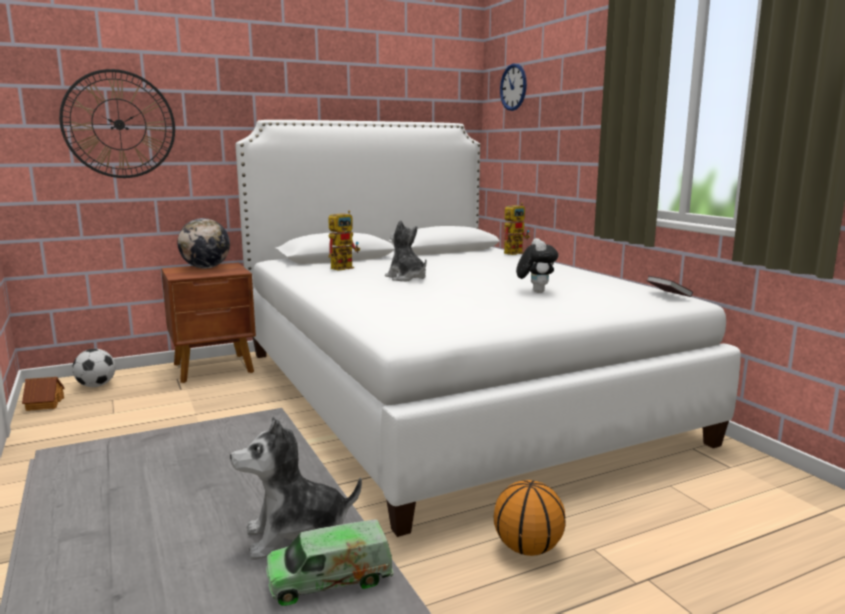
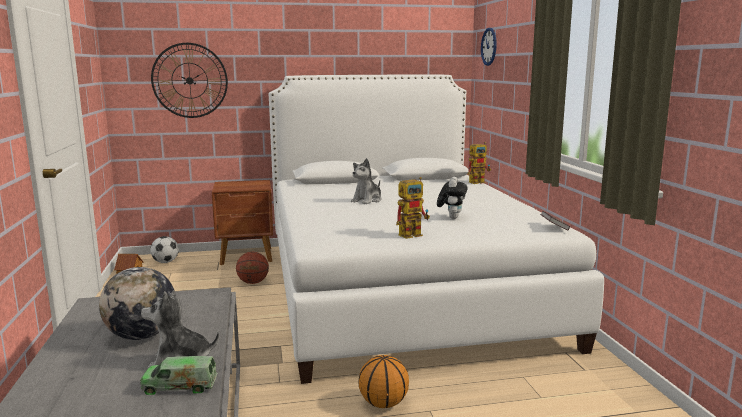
camera: 15 degrees right, 0 degrees up
globe [178,218,230,268] -> globe moved to [99,267,176,340]
toy robot [328,210,360,271] -> toy robot moved to [396,177,430,239]
plush toy [385,220,427,281] -> plush toy turned 120 degrees counterclockwise [351,158,382,204]
none -> basketball [236,252,269,284]

